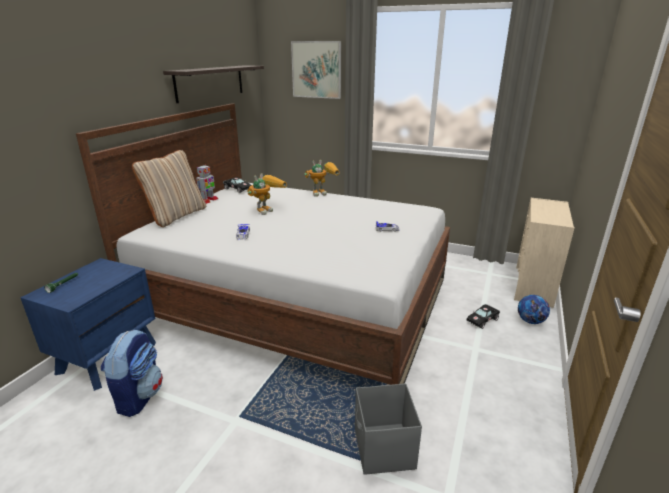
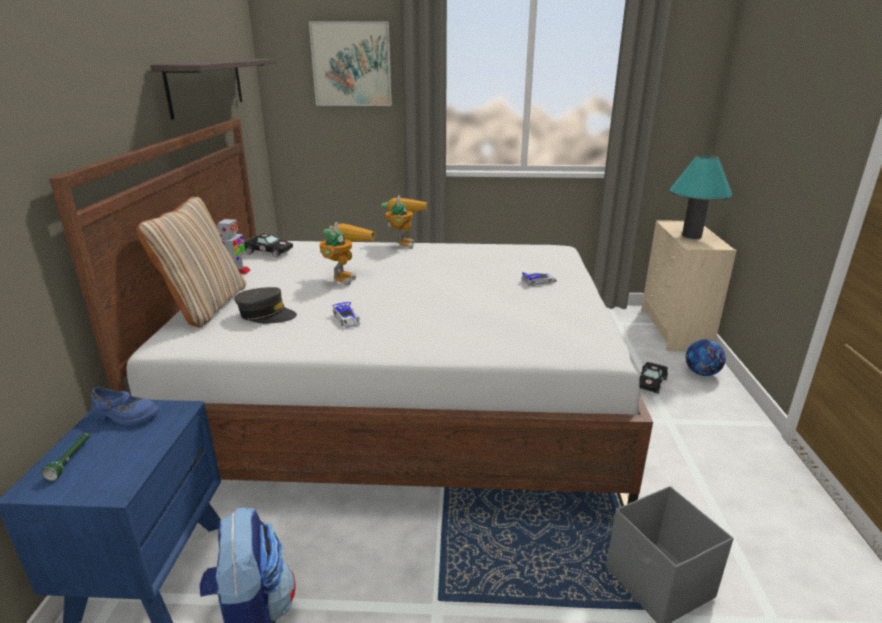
camera: 20 degrees left, 0 degrees up
toy robot [304,160,340,197] -> toy robot turned 45 degrees counterclockwise [381,195,427,249]
none -> blue shoe [91,387,160,426]
none -> grey cap [234,287,297,324]
none -> turquoise table lamp [669,155,732,239]

